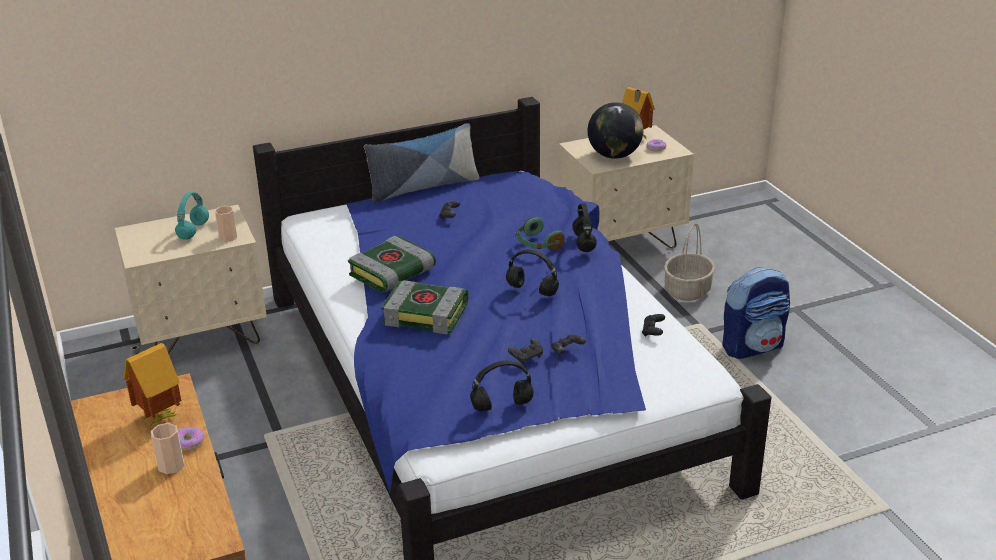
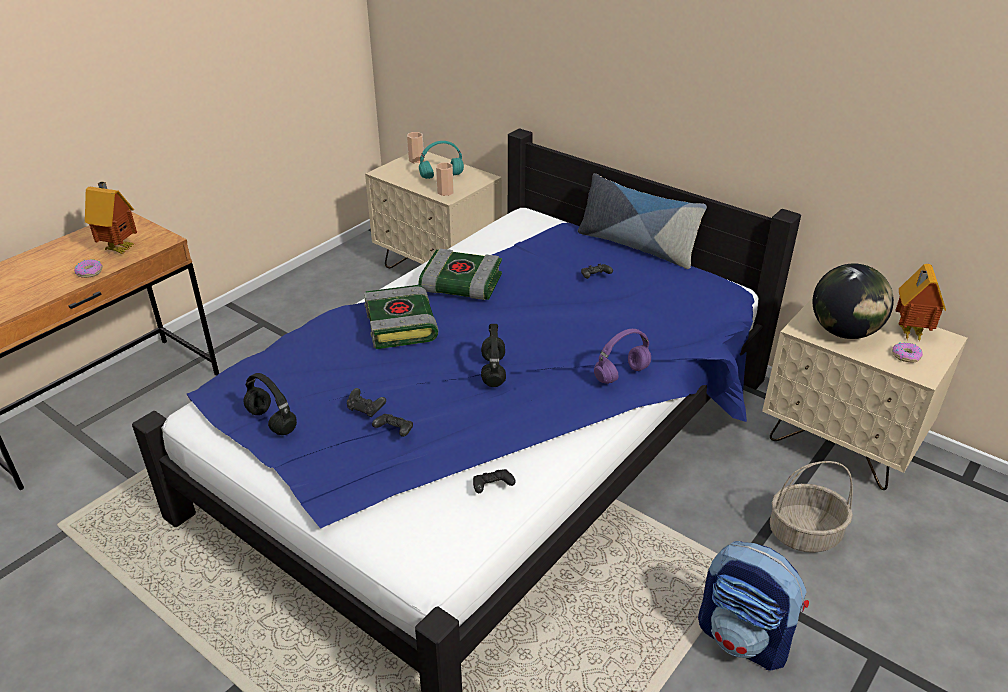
camera: 60 degrees right, 5 degrees up
cup [151,423,184,474] -> cup moved to [407,132,424,163]
green headphones [515,217,565,250] -> none
black headphones [572,203,597,252] -> purple headphones [594,329,651,384]

